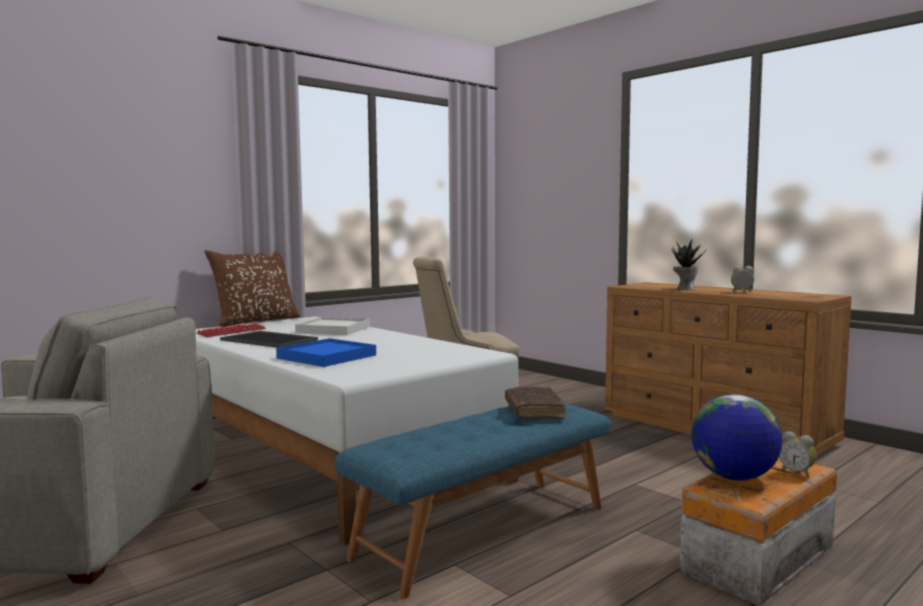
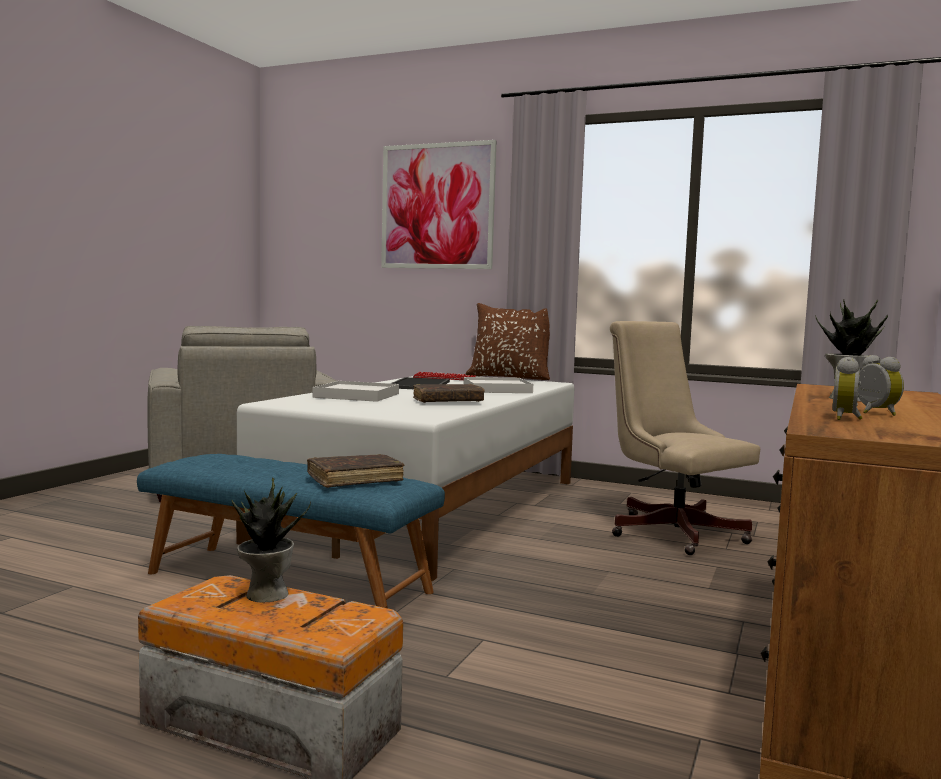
camera: 65 degrees right, 0 degrees up
blue tray [276,338,376,367] -> white tray [312,381,399,402]
globe [692,394,783,481] -> potted plant [231,478,311,602]
alarm clock [779,431,816,478] -> alarm clock moved to [832,357,862,420]
none -> picture [381,140,497,269]
none -> brown book [413,384,485,403]

